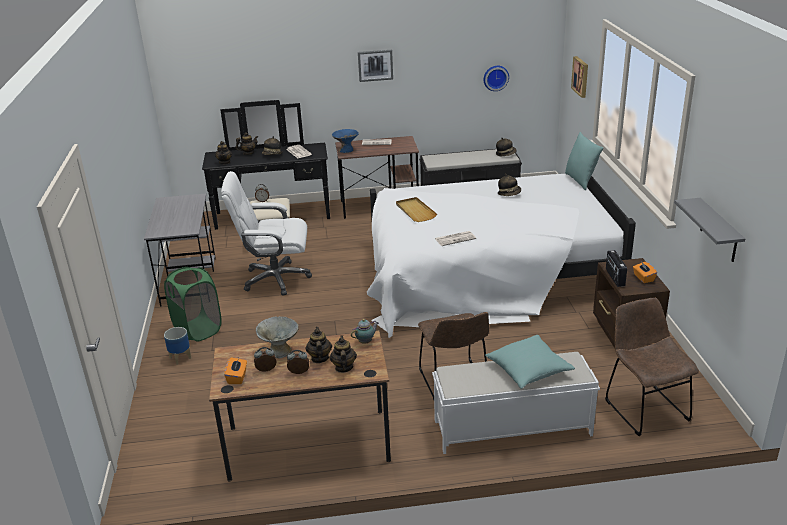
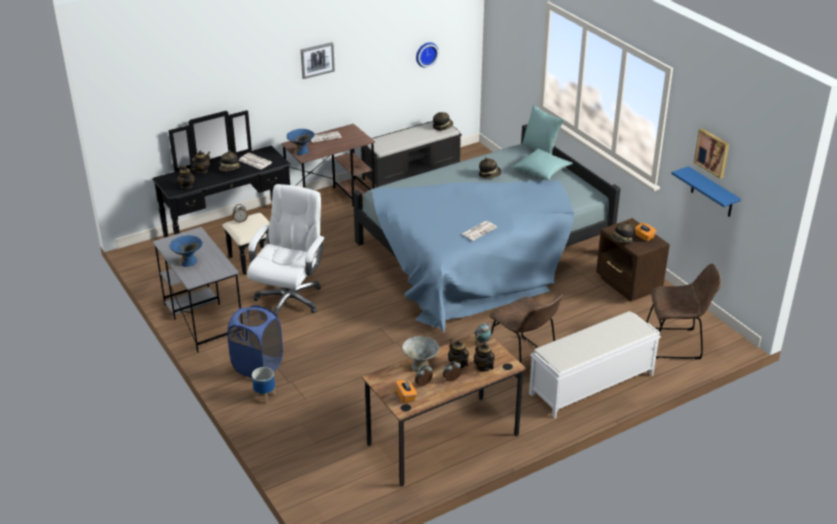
camera: 25 degrees left, 5 degrees up
green laundry basket [164,267,222,342] -> blue laundry basket [227,305,283,378]
white office chair [221,171,312,296] -> white office chair turned 135 degrees clockwise [247,184,326,318]
white bed [367,174,636,338] -> blue bed [353,124,620,333]
beige tray [396,197,437,222] -> none
turquoise pillow [485,335,575,389] -> turquoise pillow moved to [512,149,573,180]
picture [571,56,588,98] -> picture moved to [694,128,729,179]
brown chair [605,297,699,436] -> brown chair turned 135 degrees clockwise [646,264,721,360]
radio [606,250,627,287] -> hat [611,221,635,243]
grey shelf [674,198,745,262] -> blue shelf [672,166,741,217]
none -> blue bowl [169,235,203,267]

